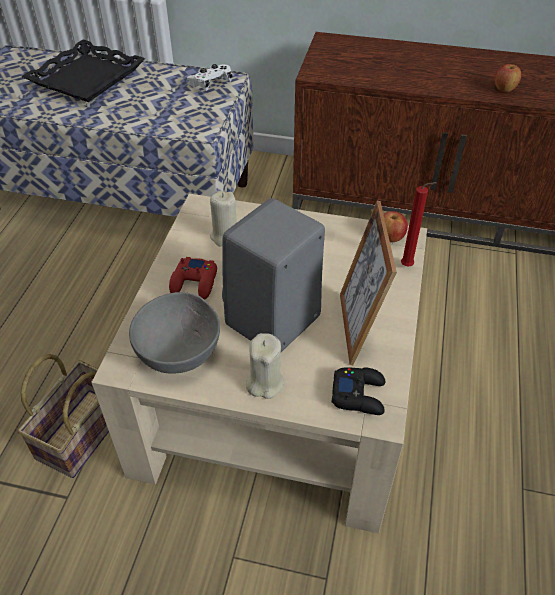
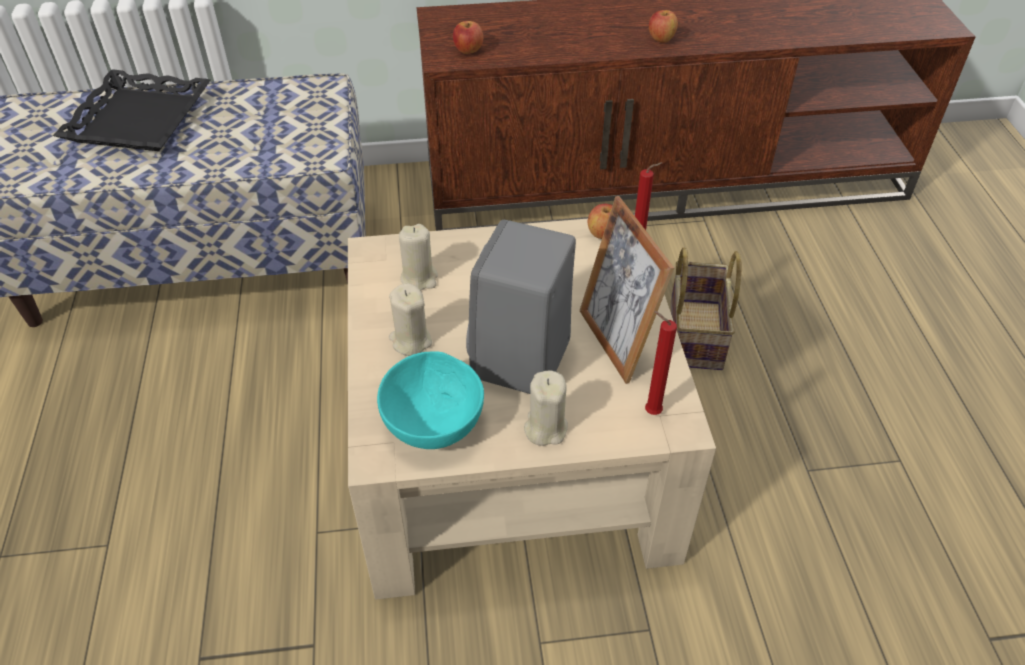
camera: 20 degrees left, 0 degrees up
basket [18,354,109,478] -> basket moved to [671,247,741,370]
grey bowl [129,292,220,374] -> turquoise bowl [377,351,484,449]
red game controller [169,257,217,299] -> beige candle [389,283,432,356]
white game controller [187,64,232,91] -> none
black game controller [331,367,385,415] -> red candle [645,311,677,415]
none -> apple [453,21,483,54]

